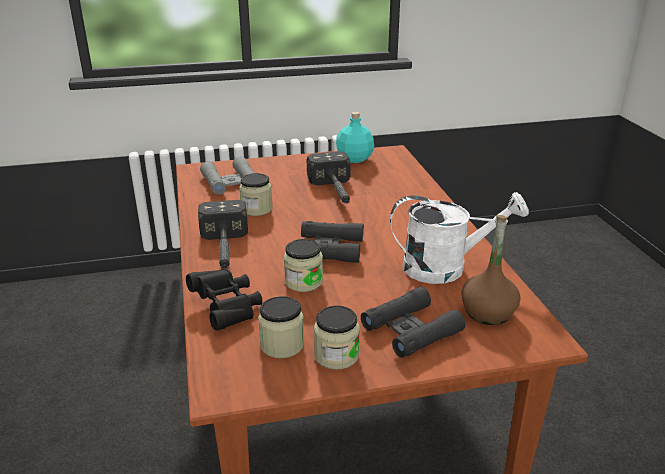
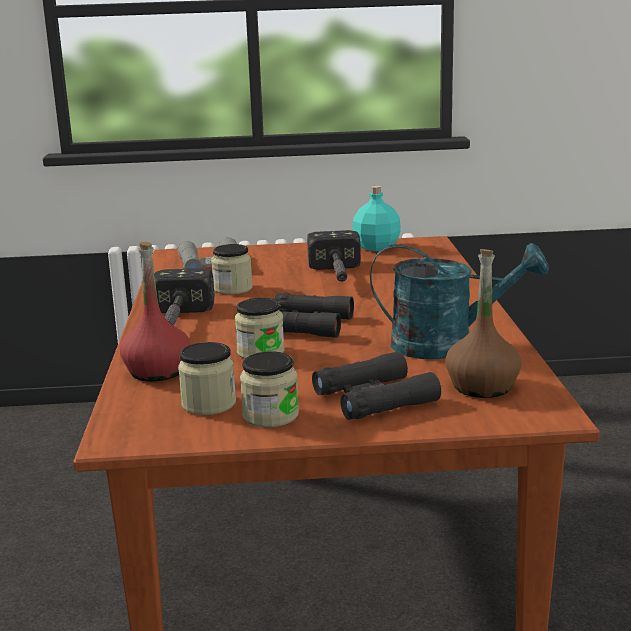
camera: 10 degrees right, 10 degrees down
black binoculars [186,269,262,331] -> red bottle [120,242,191,381]
white watering can [390,192,529,284] -> turquoise watering can [370,243,549,359]

